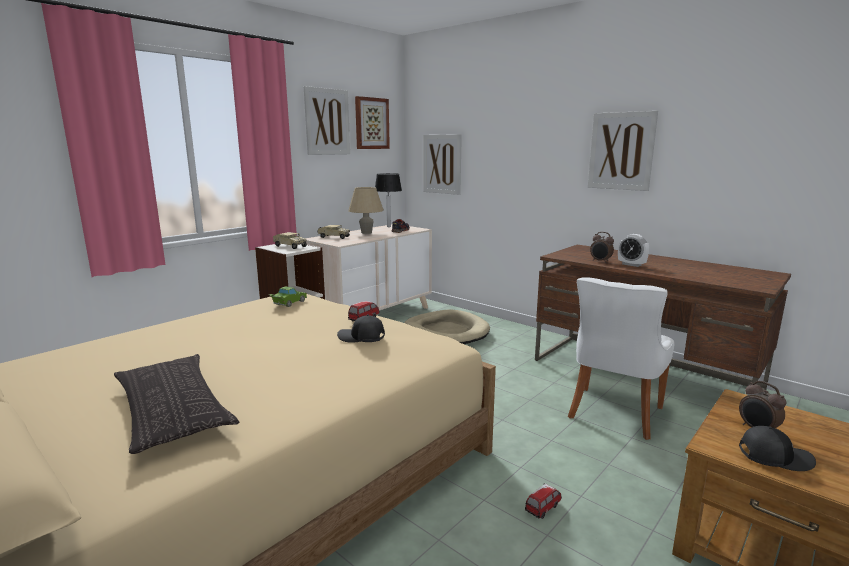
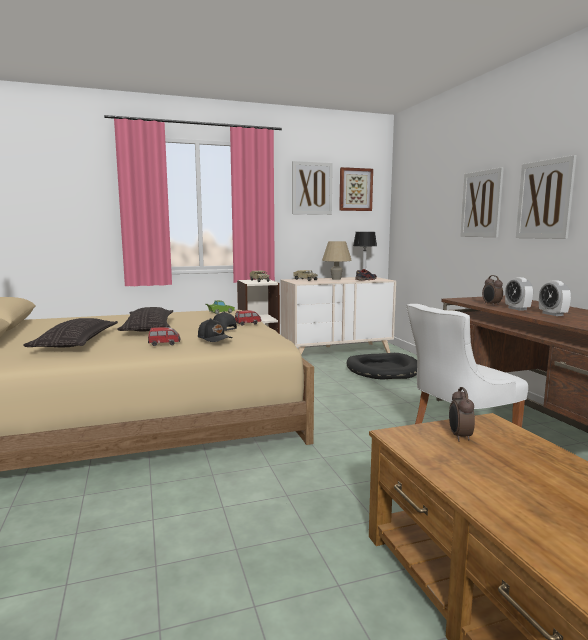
camera: 30 degrees right, 5 degrees down
beige dog bed [404,309,490,344] -> black dog bed [347,353,417,380]
picture [423,134,462,195] -> picture moved to [460,167,504,237]
toy car [525,483,562,519] -> toy car moved to [148,327,180,346]
black cap [739,426,816,471] -> black cap moved to [198,318,233,342]
none -> pillow [118,307,173,331]
none -> alarm clock [539,280,571,316]

